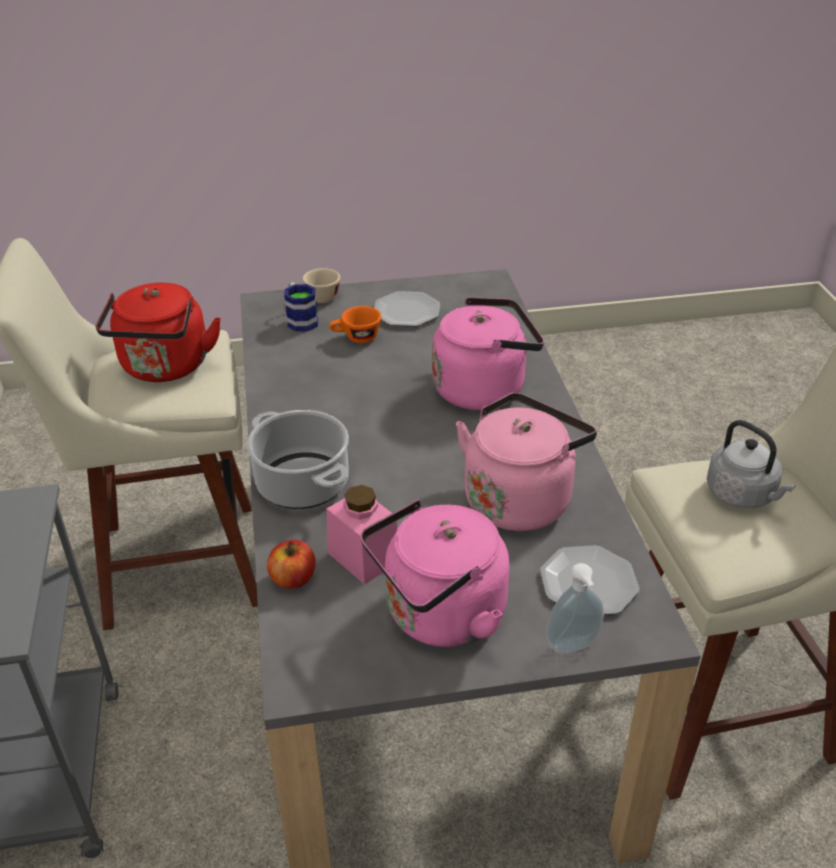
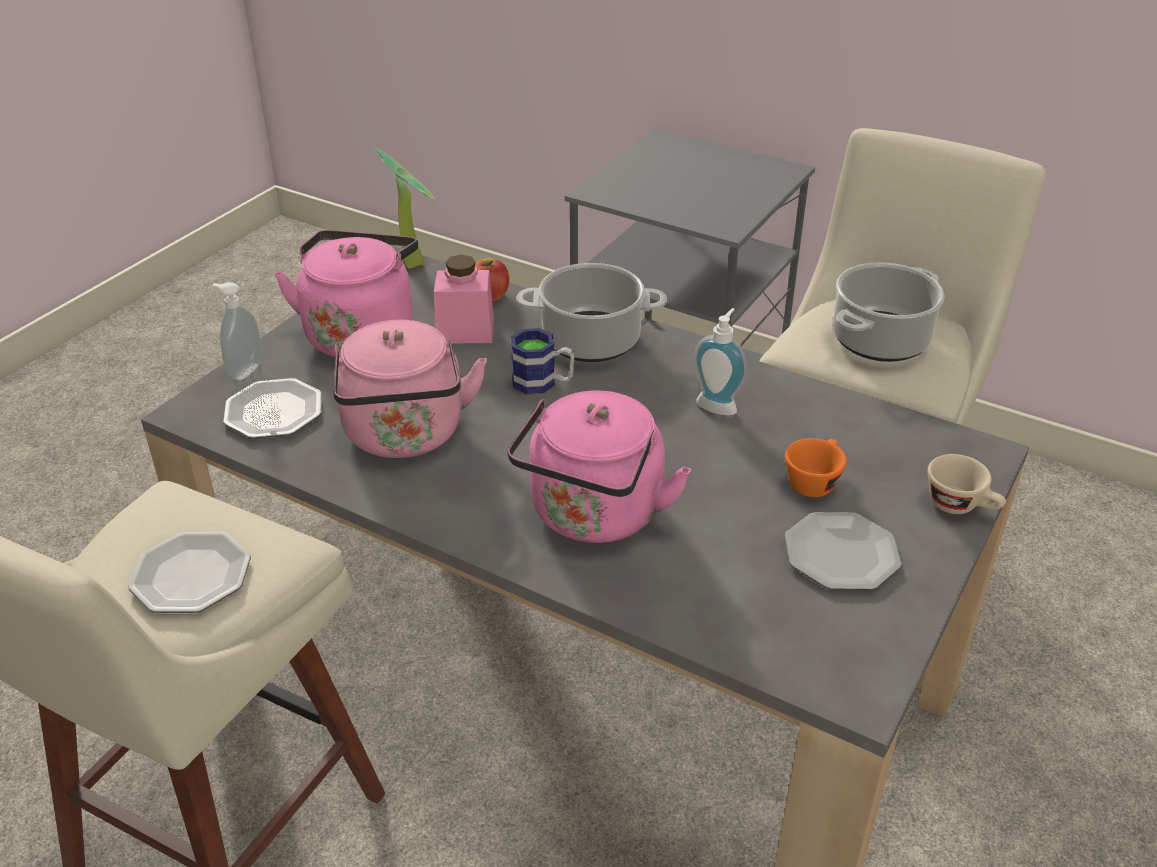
camera: 130 degrees right, 0 degrees up
red kettle [96,282,221,382] -> cooking pot [833,262,945,362]
mug [284,282,318,332] -> mug moved to [511,328,575,394]
grey kettle [707,420,796,508] -> plate [128,532,251,613]
none -> potted plant [374,148,436,268]
none -> soap dispenser [694,308,747,415]

